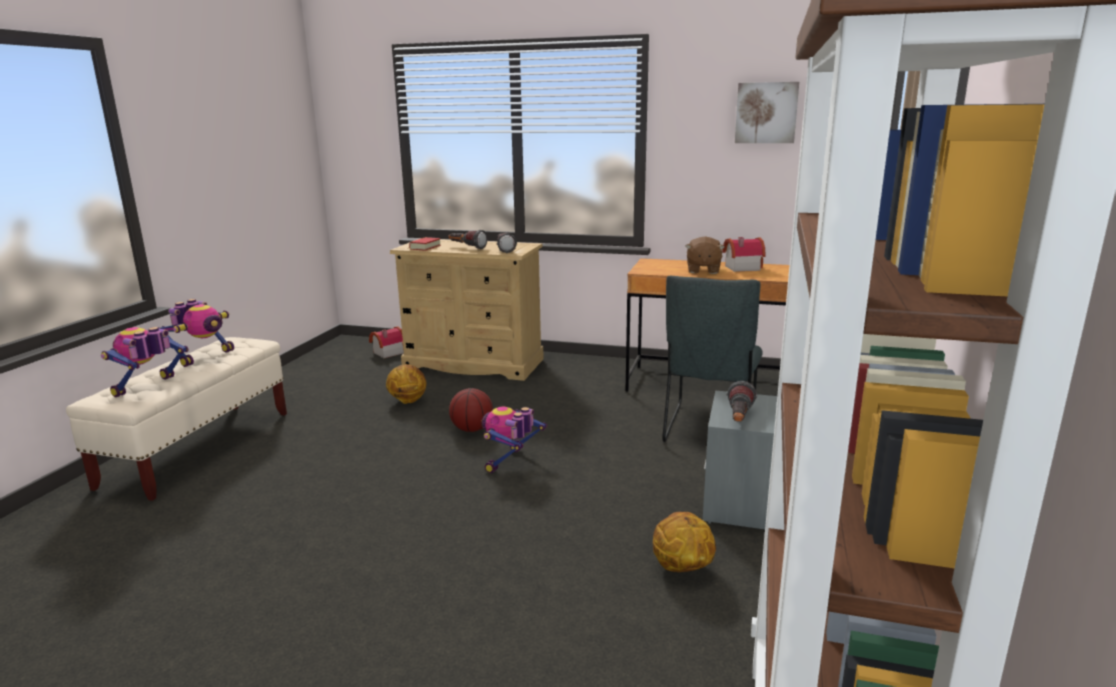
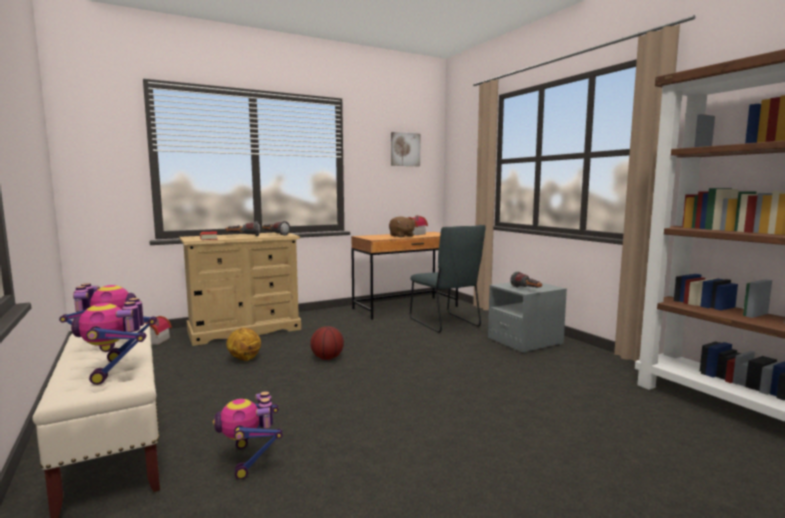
camera: 45 degrees left, 10 degrees down
toy robot [481,407,547,473] -> toy robot moved to [213,391,283,479]
basketball [653,512,716,572] -> none

